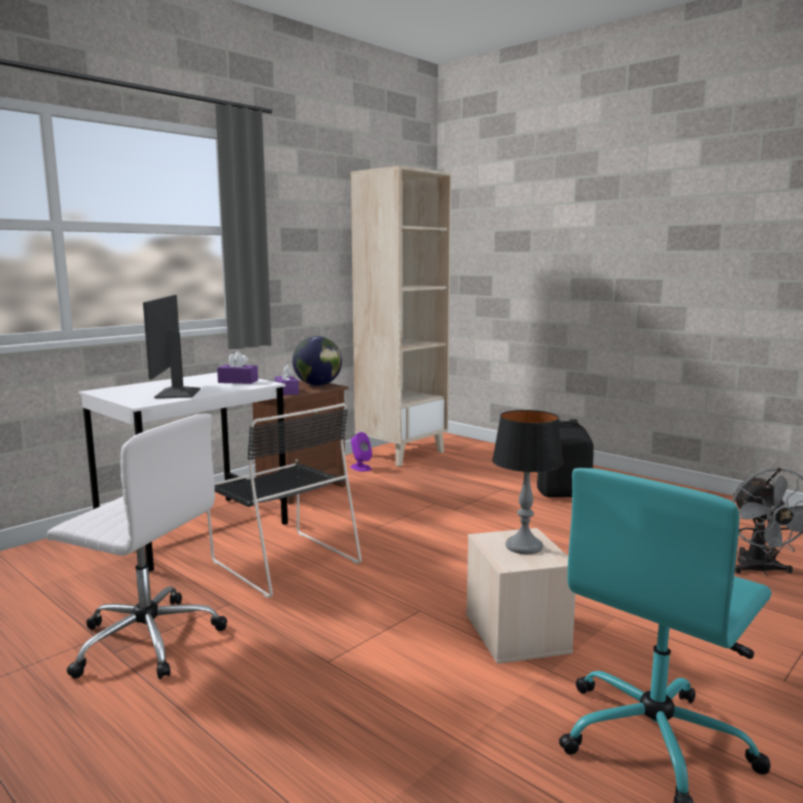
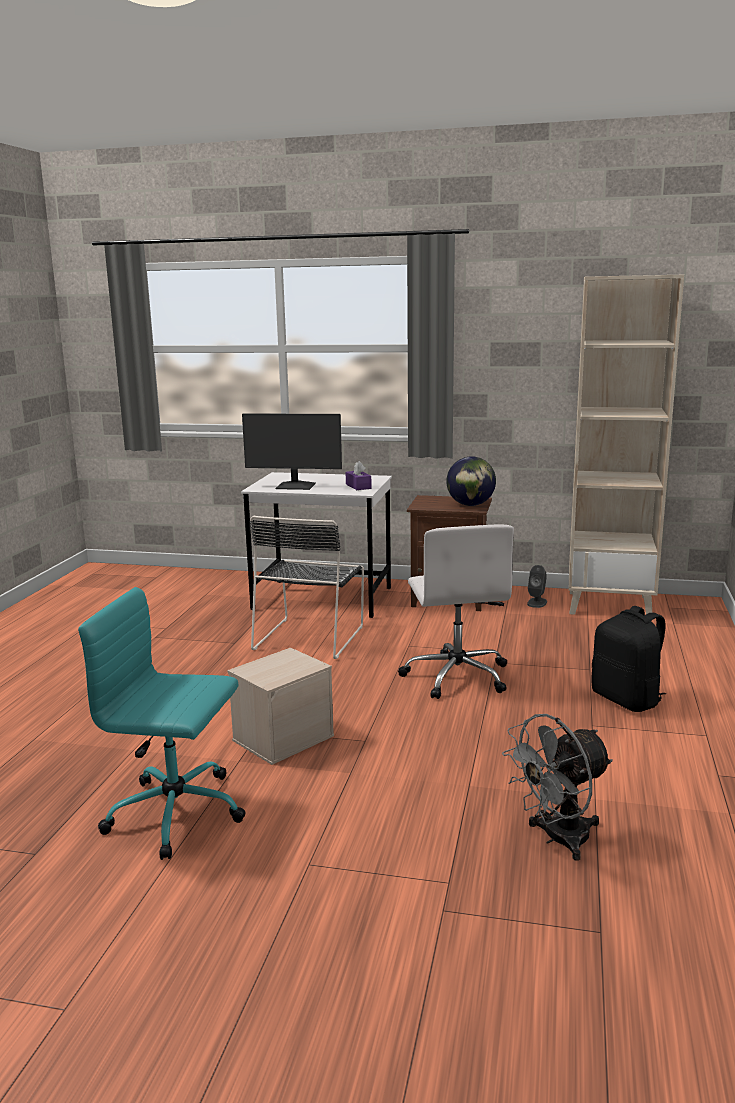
camera: 60 degrees right, 5 degrees up
white office chair [47,413,227,679] -> white office chair moved to [398,524,514,699]
monitor [143,295,201,398] -> monitor turned 135 degrees counterclockwise [242,413,342,490]
purple tissue box [275,365,299,395] -> none
purple speaker [351,432,372,472] -> grey speaker [527,565,547,608]
table lamp [492,410,564,554] -> none

